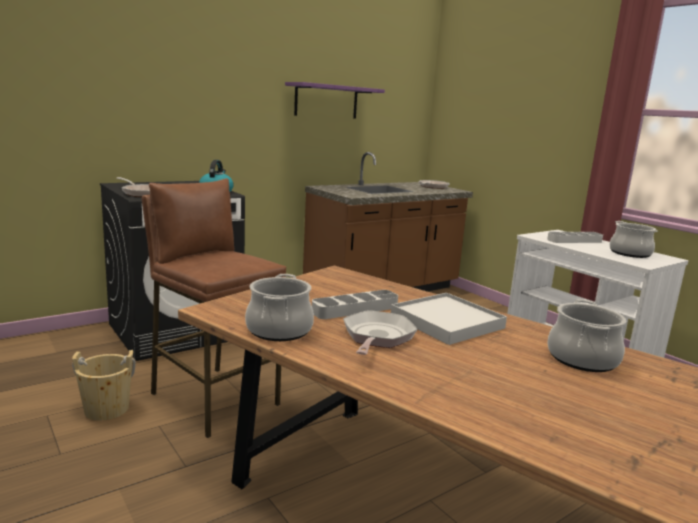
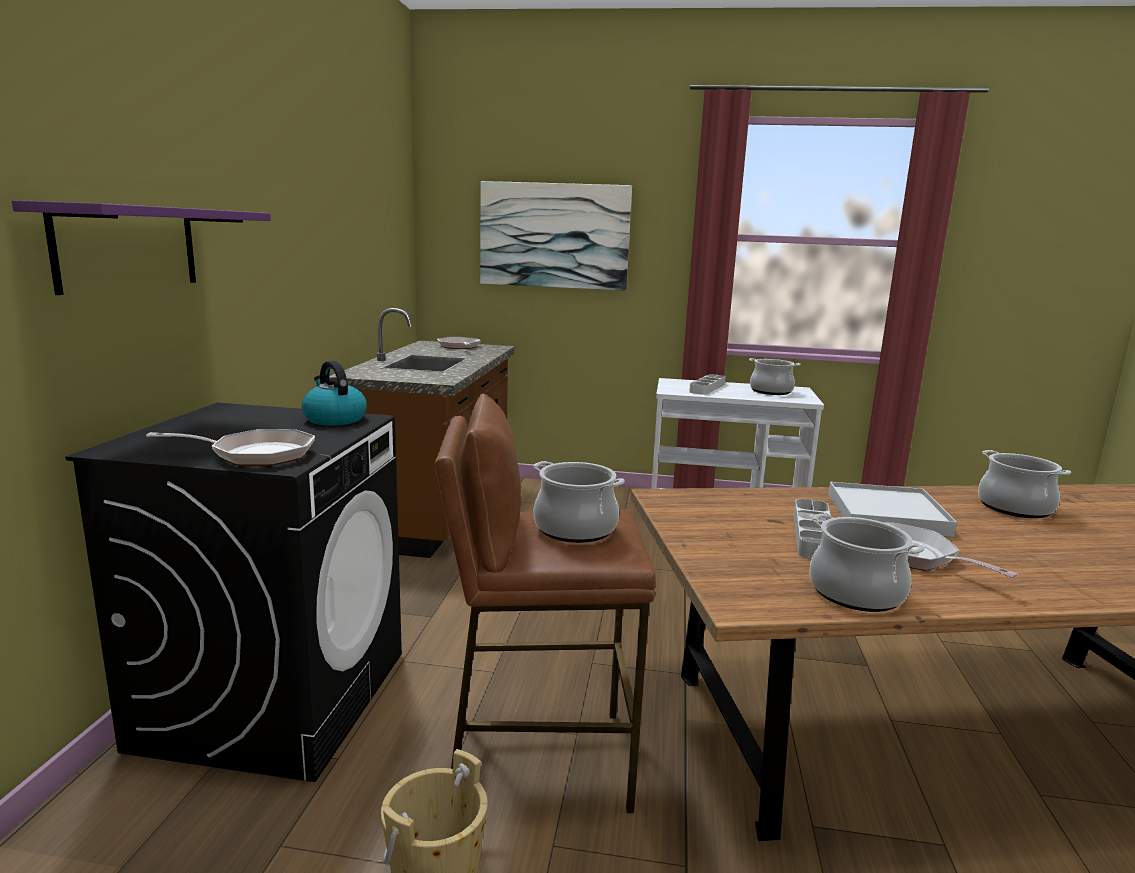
camera: 45 degrees left, 0 degrees up
purple shelf [285,82,385,119] -> purple shelf moved to [12,200,271,295]
none -> picture [480,181,632,291]
none -> cooking pot [533,461,624,543]

